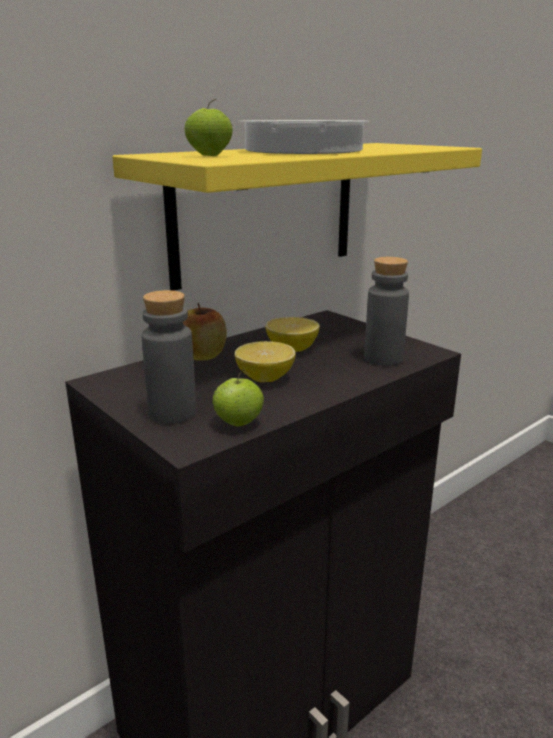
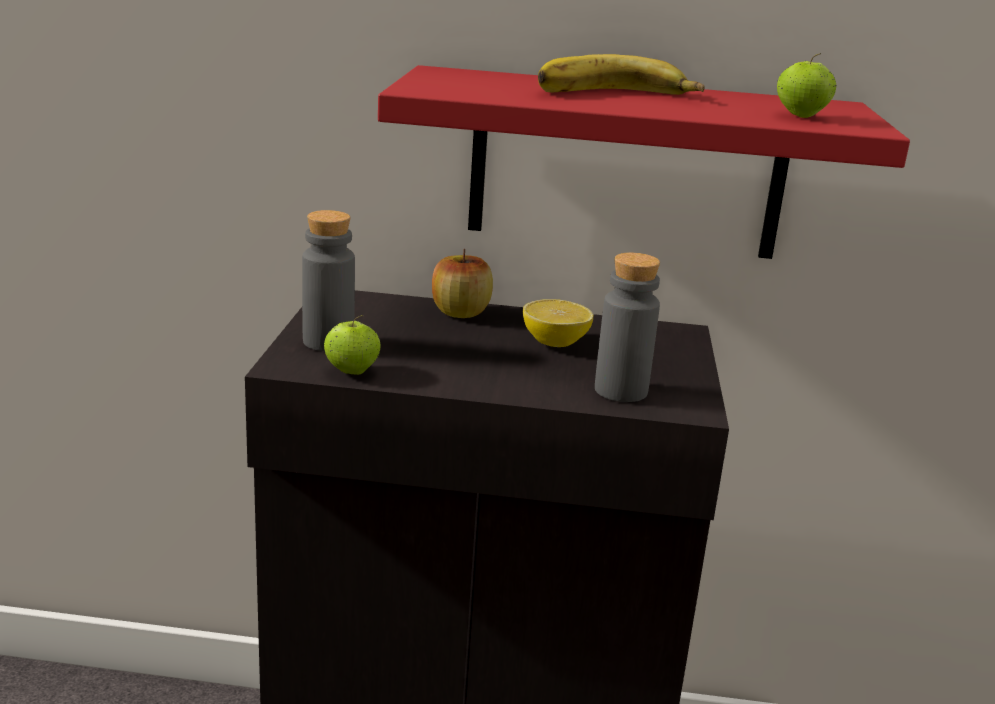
camera: 45 degrees right, 0 degrees up
yellow shelf [112,143,482,291] -> red shelf [378,65,910,259]
apple [184,99,233,156] -> apple moved to [777,53,837,118]
lemon [235,341,296,382] -> none
cooking pot [240,120,370,154] -> banana [538,54,704,95]

